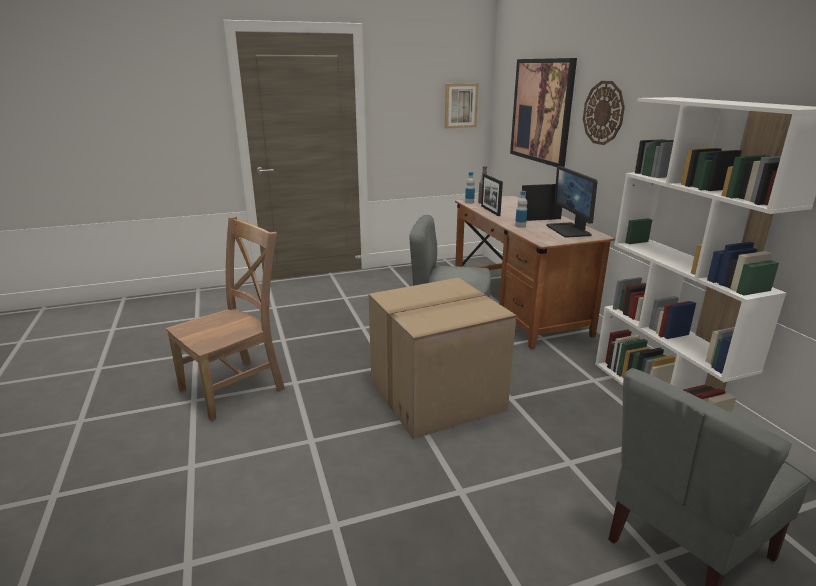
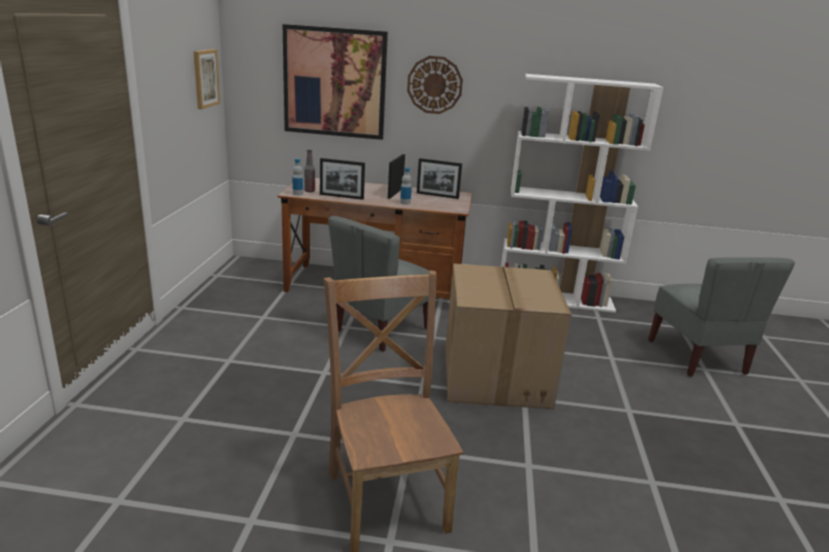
camera: 65 degrees left, 0 degrees up
monitor [546,166,598,238] -> picture frame [417,158,462,199]

